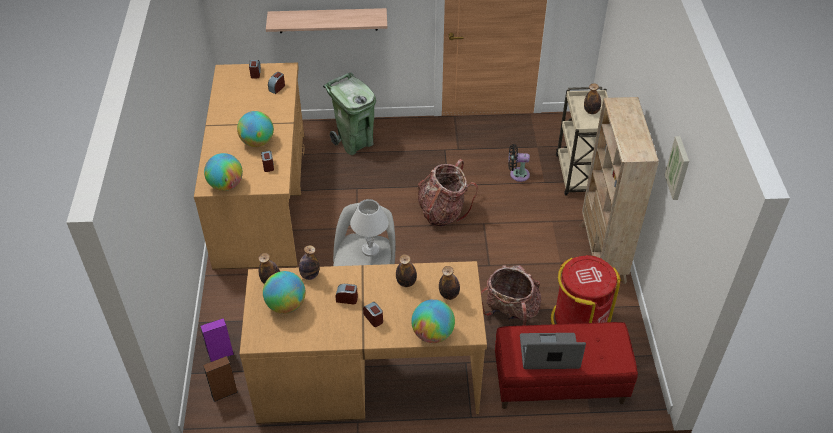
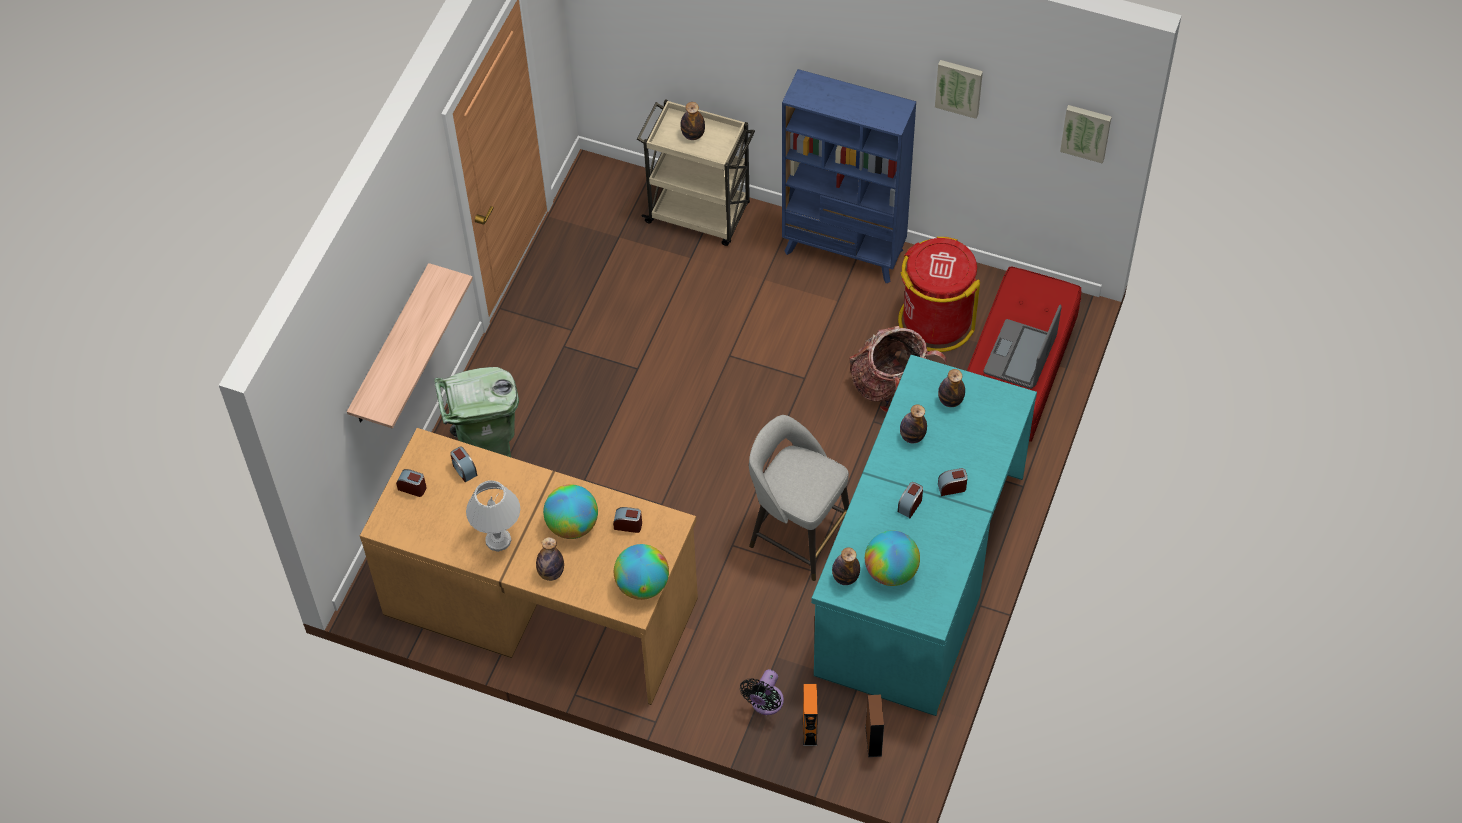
camera: 65 degrees left, 10 degrees up
purple speaker [201,318,234,362] -> orange speaker [803,684,818,746]
brown desk [239,261,487,424] -> turquoise desk [811,355,1037,716]
bottle [299,245,320,280] -> bottle moved to [536,537,564,581]
white table lamp [350,199,389,257] -> white table lamp moved to [466,480,520,552]
globe [411,299,455,343] -> none
backpack [418,159,478,227] -> none
black fan [508,144,530,182] -> black fan moved to [740,669,784,715]
beige bookcase [579,97,659,284] -> blue bookcase [782,69,916,283]
none -> picture [1060,105,1112,164]

